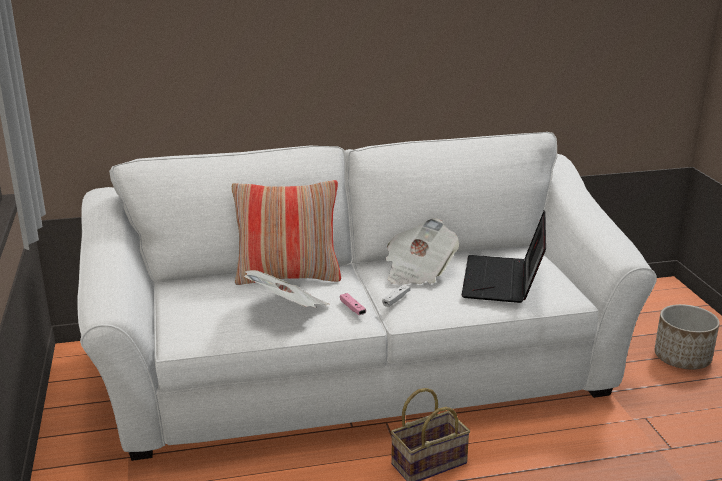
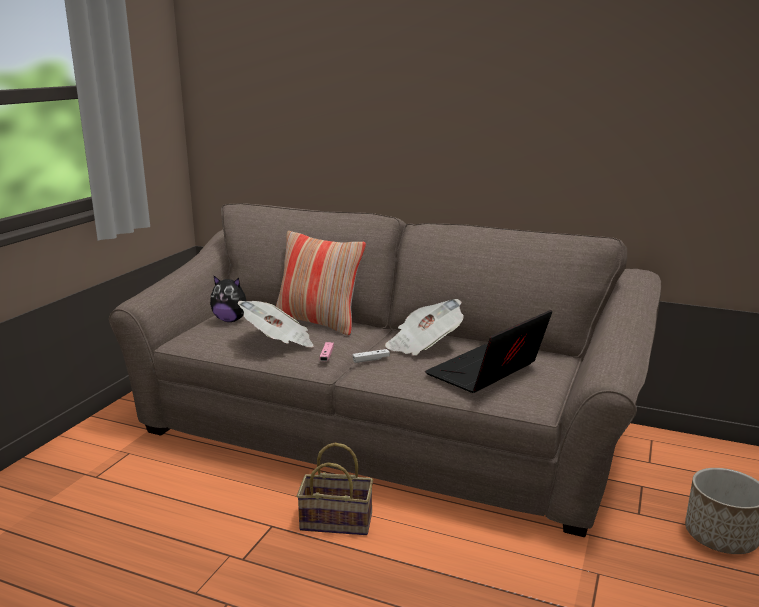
camera: 35 degrees right, 5 degrees down
white sofa [77,132,657,461] -> brown sofa [109,203,661,537]
none -> plush toy [210,275,246,322]

